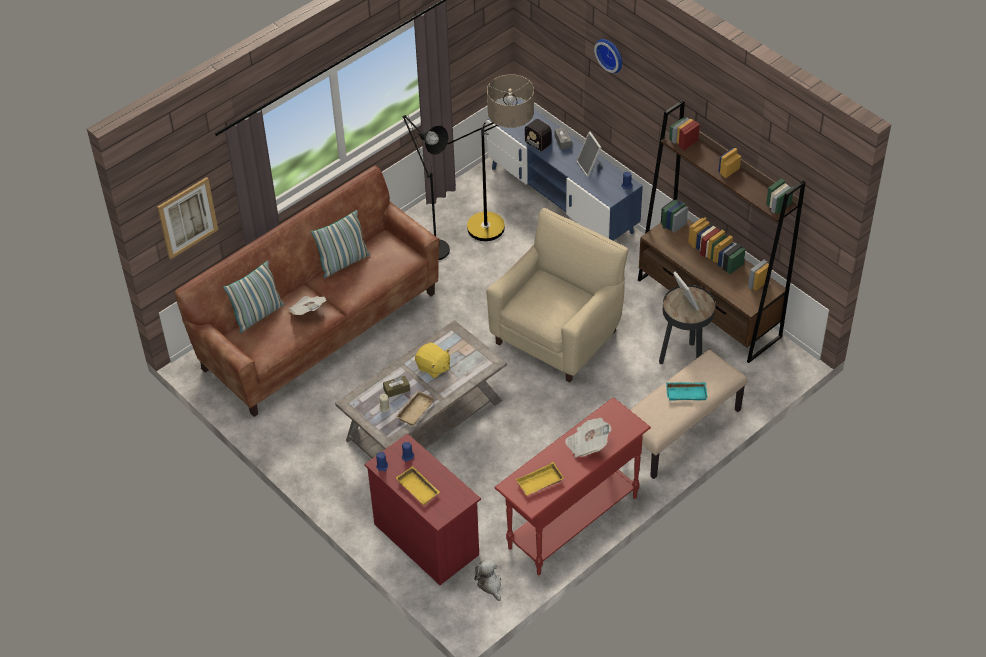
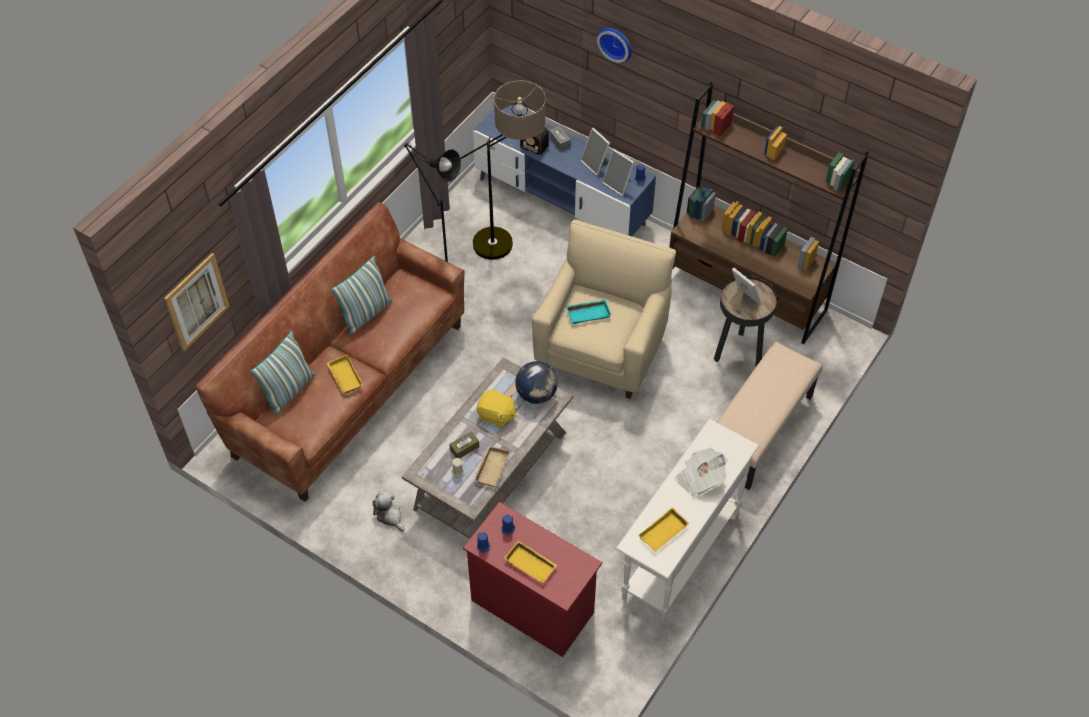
camera: 15 degrees left, 5 degrees up
newspaper [288,296,326,315] -> yellow tray [327,355,363,394]
plush toy [474,560,501,601] -> plush toy moved to [373,492,404,532]
red console table [494,397,651,575] -> white console table [616,419,759,623]
turquoise tray [666,382,708,400] -> turquoise tray moved to [566,299,611,324]
none -> globe [515,361,558,404]
none -> picture frame [602,149,635,196]

